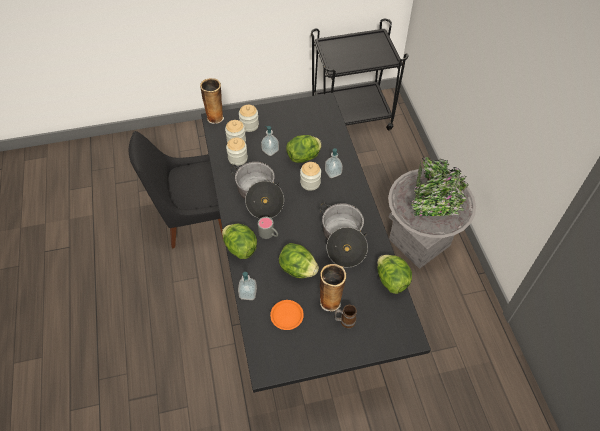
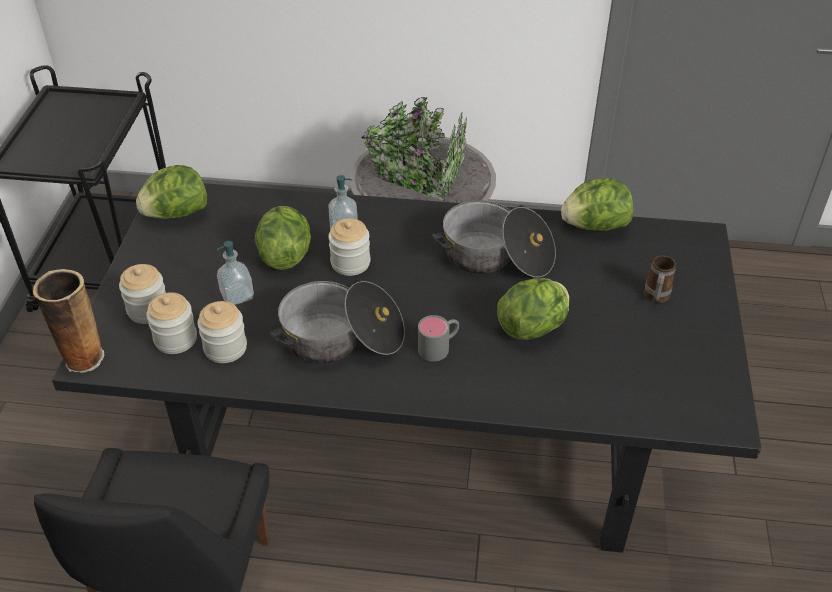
camera: 70 degrees left, 10 degrees down
lettuce [222,224,257,259] -> lettuce moved to [136,165,207,219]
soap dispenser [238,272,257,300] -> none
orange plate [270,300,304,330] -> none
vase [320,264,346,312] -> none

